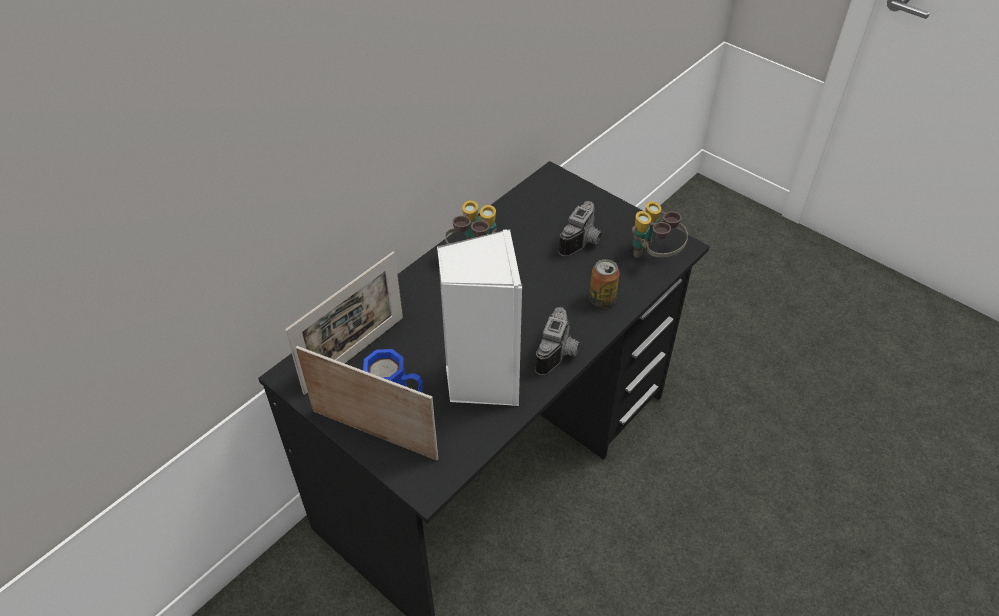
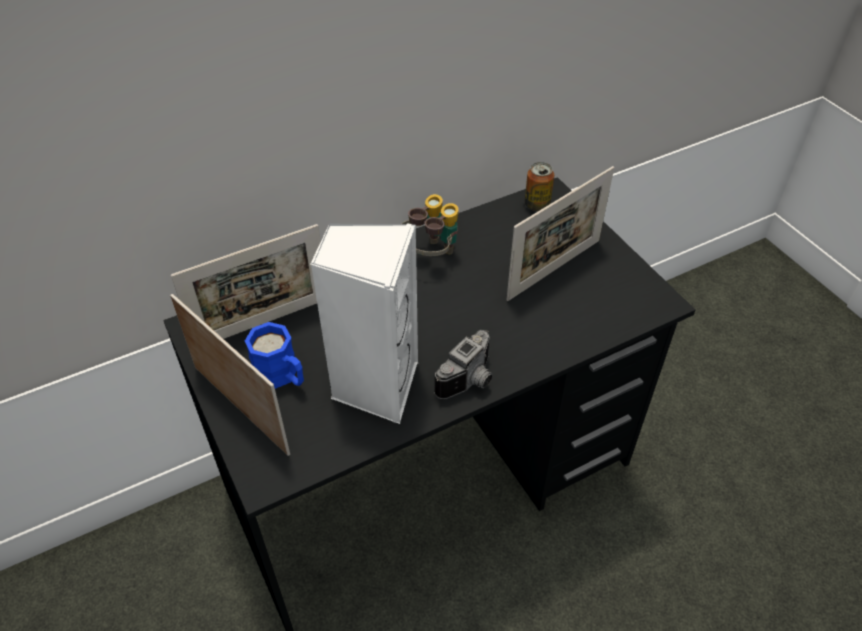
camera: 20 degrees right, 0 degrees up
camera [559,201,602,256] -> picture frame [506,166,614,301]
can [589,259,620,307] -> can moved to [525,162,554,211]
binoculars [632,201,688,257] -> none

